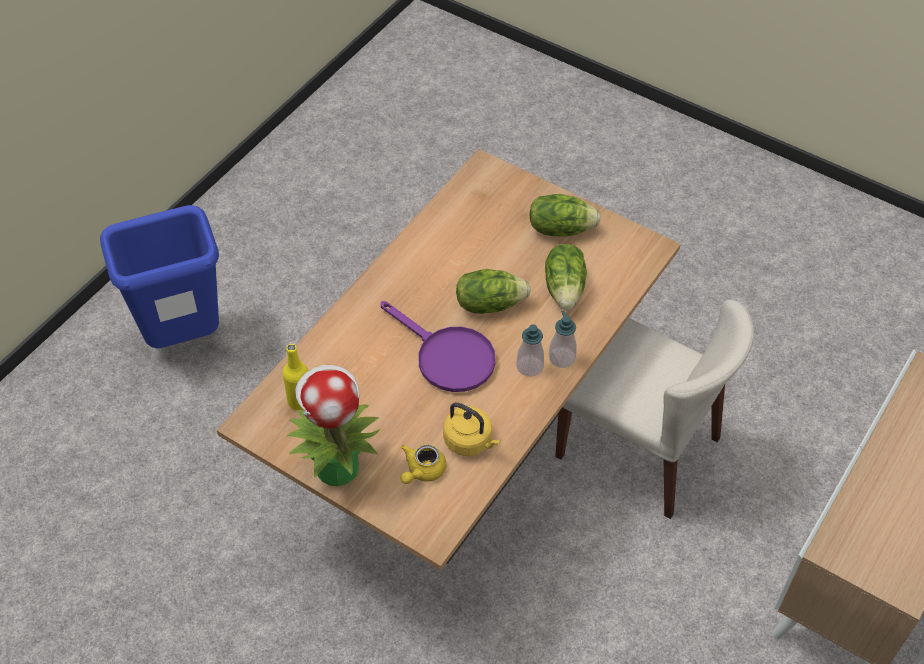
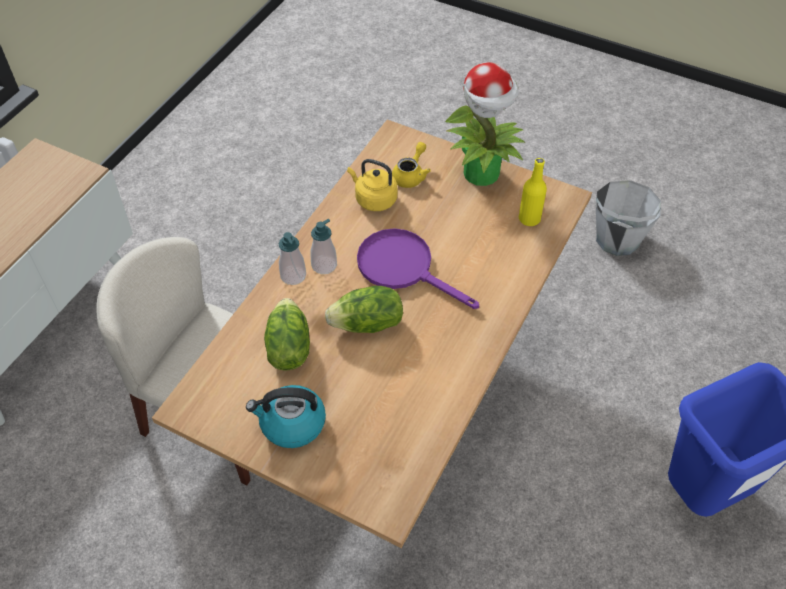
camera: 175 degrees right, 0 degrees up
lettuce [529,194,601,236] -> kettle [246,385,326,448]
none -> grey bucket [596,180,661,256]

